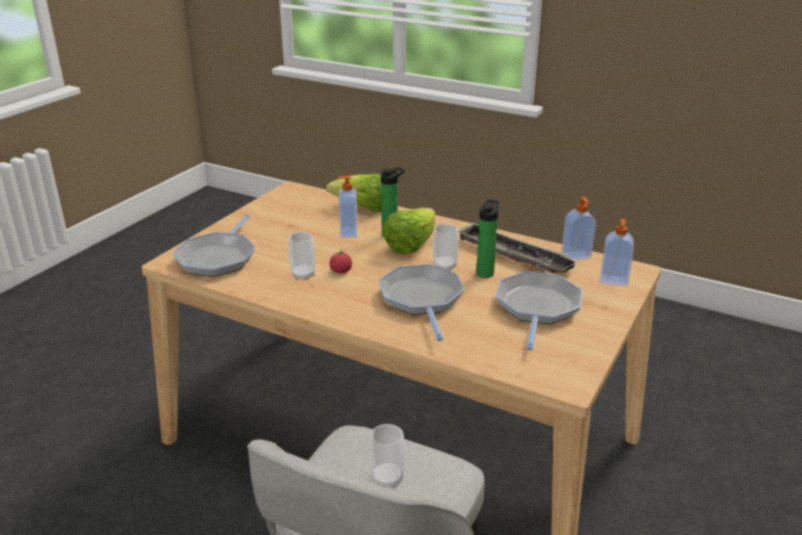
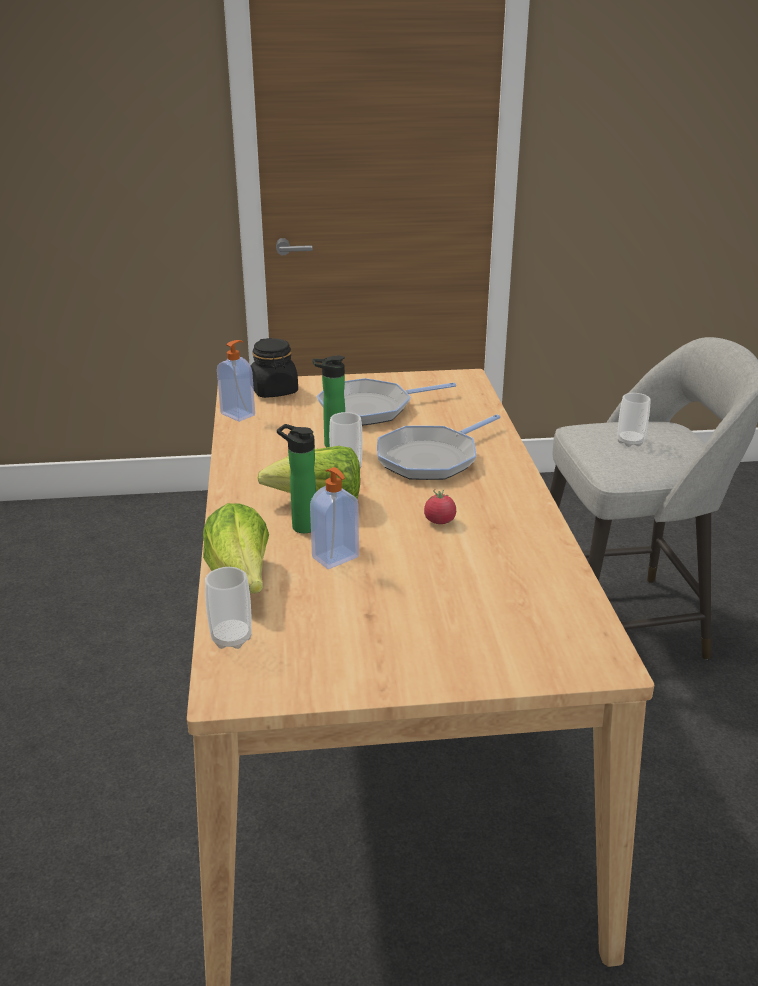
camera: 125 degrees left, 0 degrees up
frying pan [173,214,256,277] -> none
cup [288,232,315,280] -> cup moved to [205,567,252,649]
tray [458,222,579,273] -> none
soap dispenser [600,219,634,286] -> black jar [251,338,298,398]

